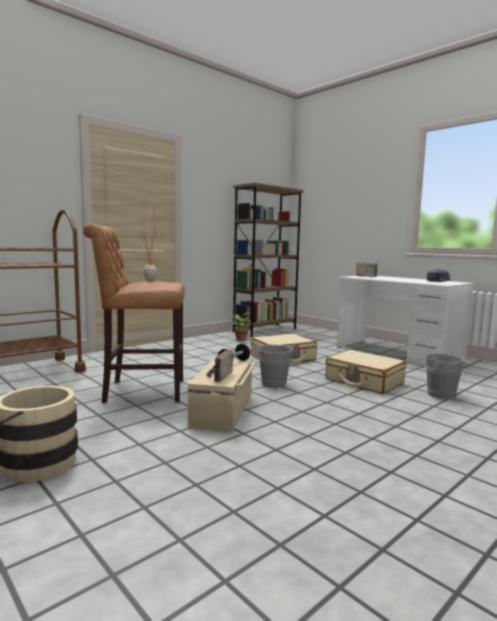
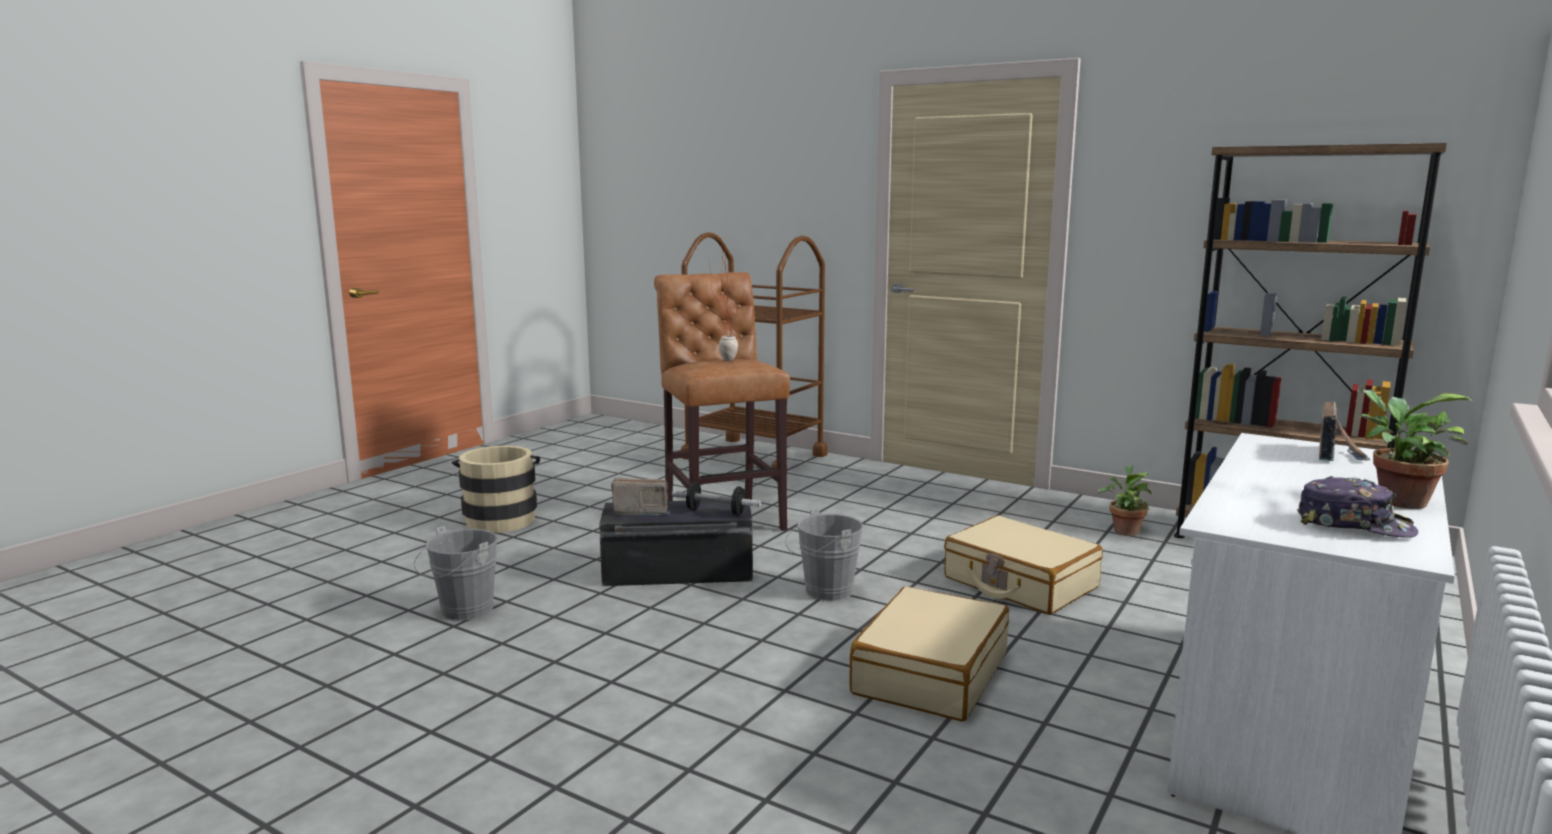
camera: 75 degrees right, 5 degrees up
beige storage box [188,357,255,432] -> black storage box [599,499,753,586]
grey bucket [425,352,471,400] -> grey bucket moved to [414,526,498,621]
none -> potted plant [1360,389,1473,509]

